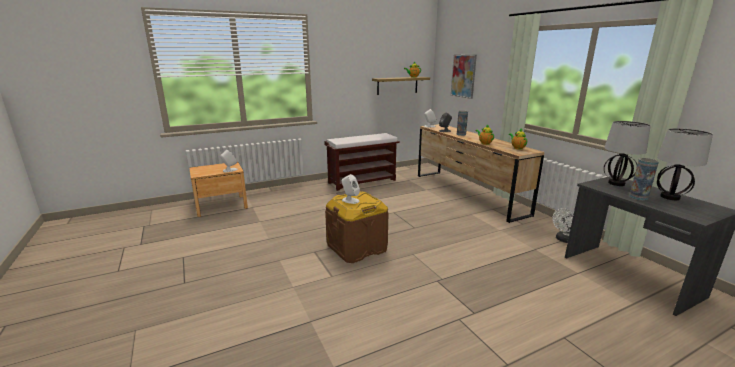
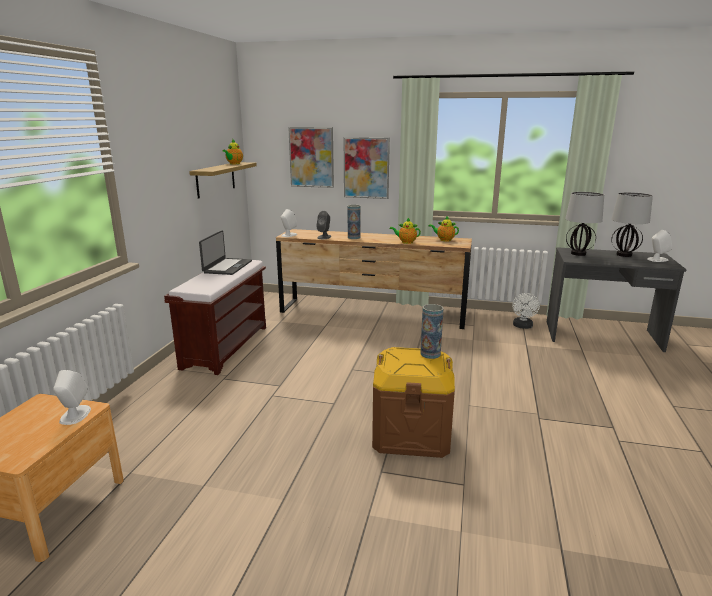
camera: 50 degrees left, 0 degrees up
white speaker [342,174,360,204] -> white speaker moved to [647,230,672,262]
vase [629,158,659,201] -> vase moved to [420,304,444,359]
none -> laptop [199,230,252,275]
none -> picture [344,137,390,199]

